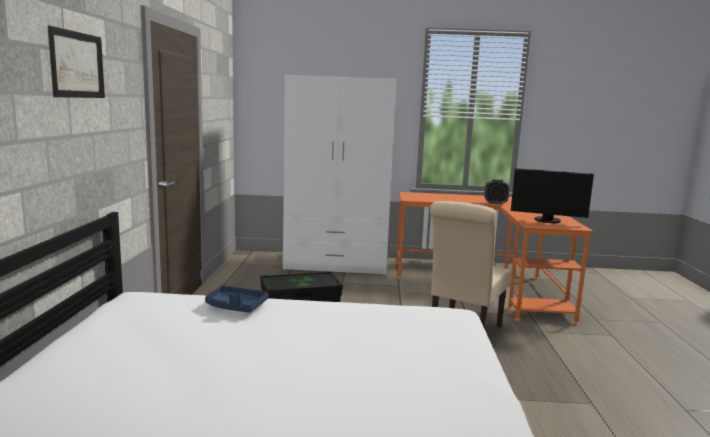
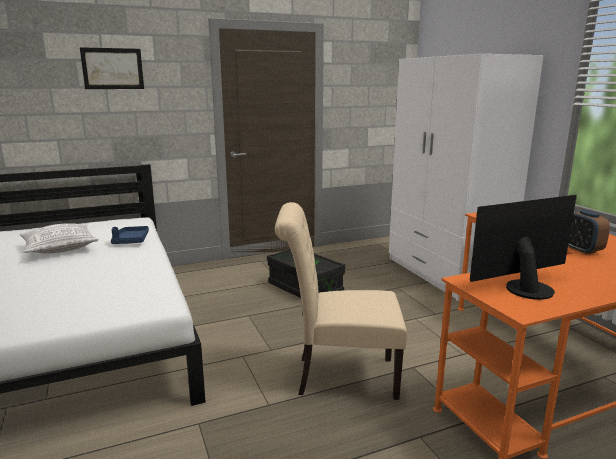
camera: 65 degrees right, 5 degrees up
monitor [511,168,594,223] -> monitor turned 75 degrees clockwise [470,195,577,300]
none -> pillow [20,223,99,253]

